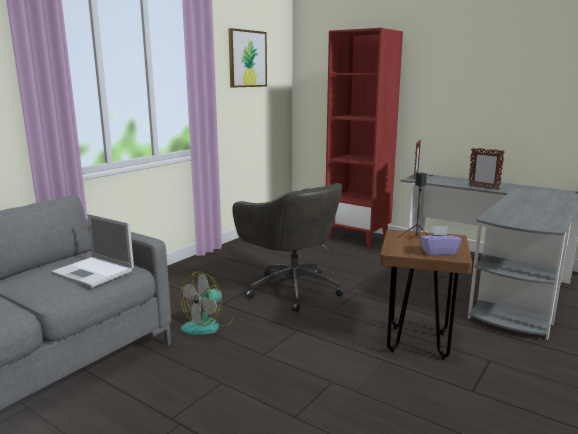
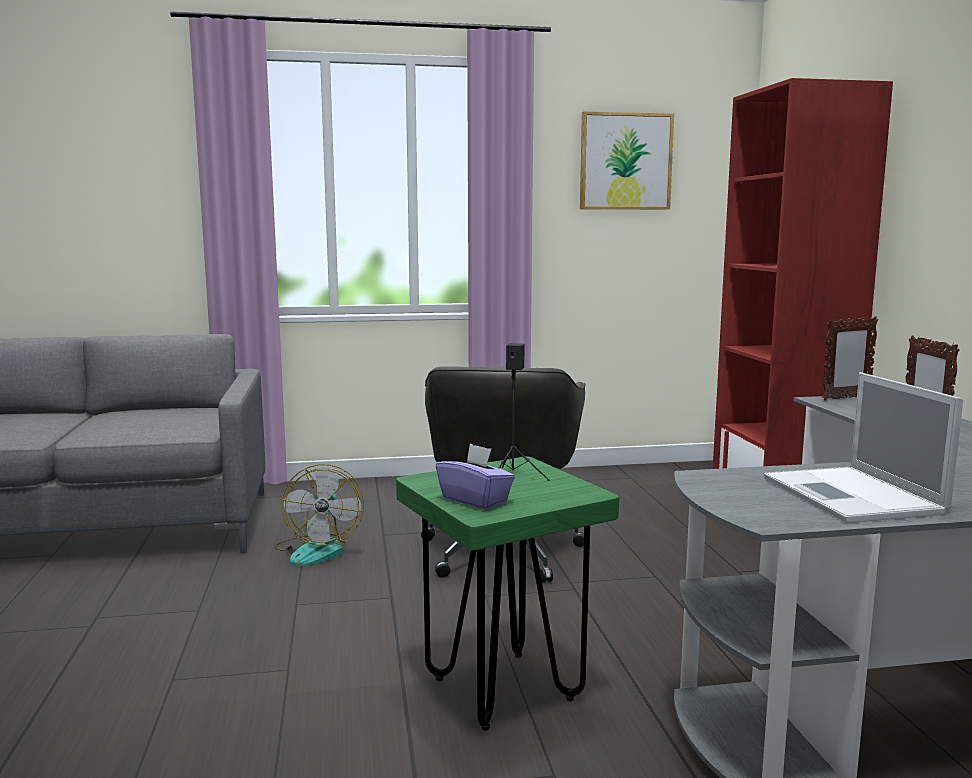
camera: 45 degrees right, 5 degrees down
laptop [51,214,134,288] -> laptop moved to [764,372,963,523]
fan [180,271,233,335] -> fan turned 90 degrees counterclockwise [274,464,364,566]
brown stool [380,230,472,360] -> green stool [396,457,619,731]

